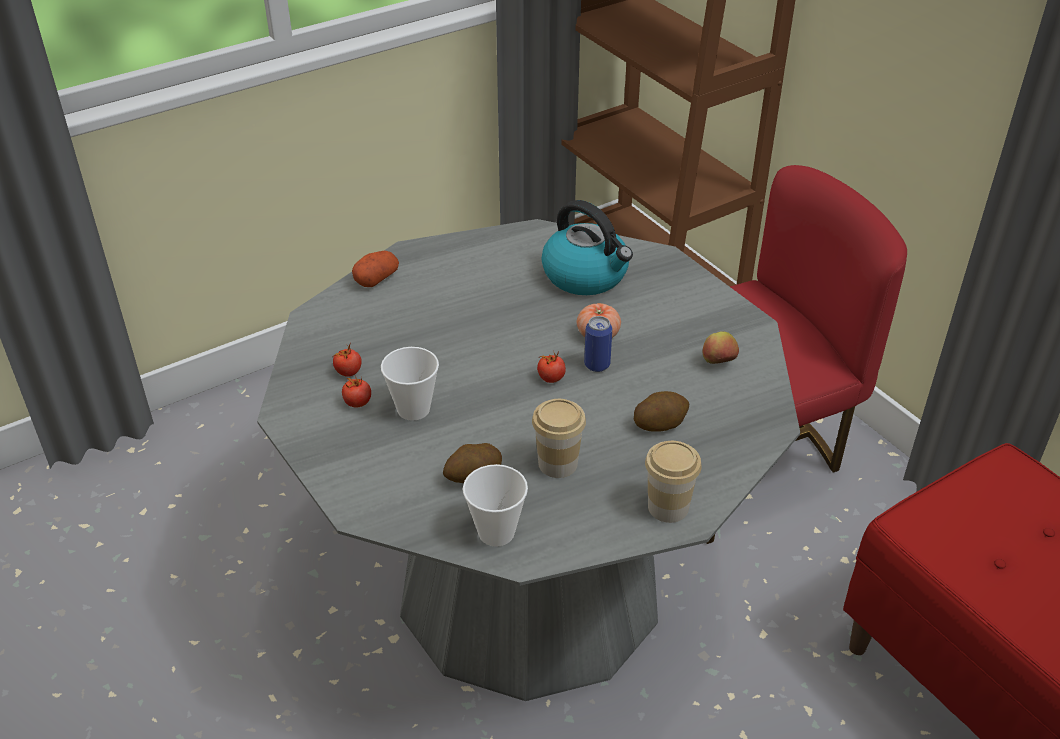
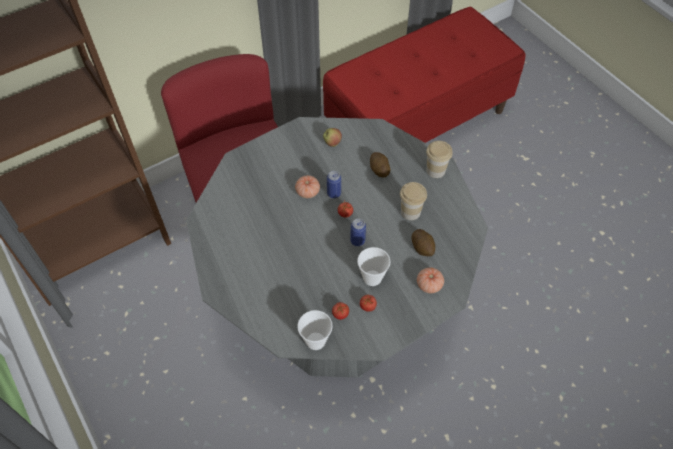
camera: 90 degrees left, 15 degrees up
potato [352,251,399,287] -> none
cup [463,464,528,547] -> cup moved to [297,310,333,350]
kettle [541,200,633,295] -> none
none -> can [350,219,366,246]
none -> tomato [417,267,444,293]

